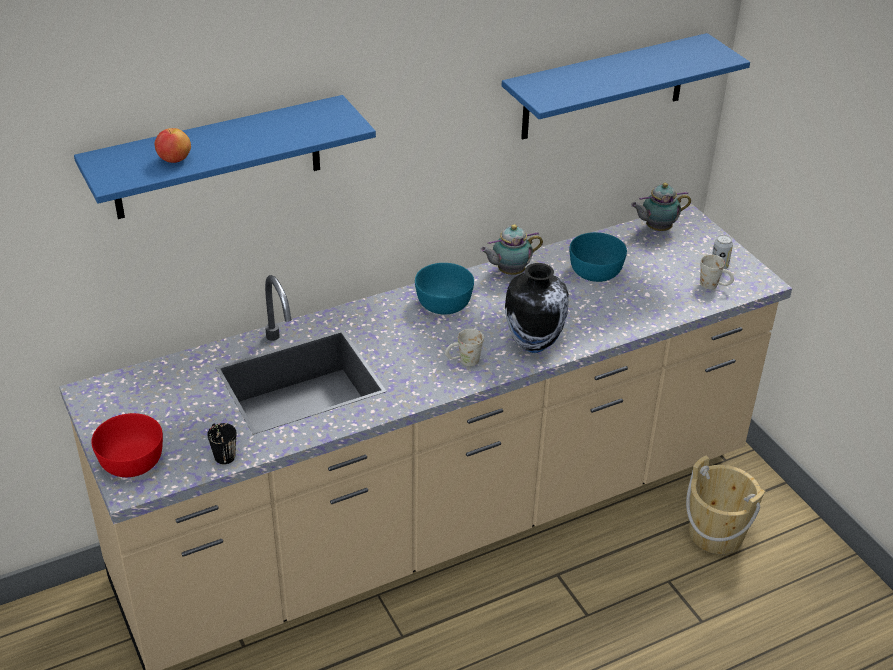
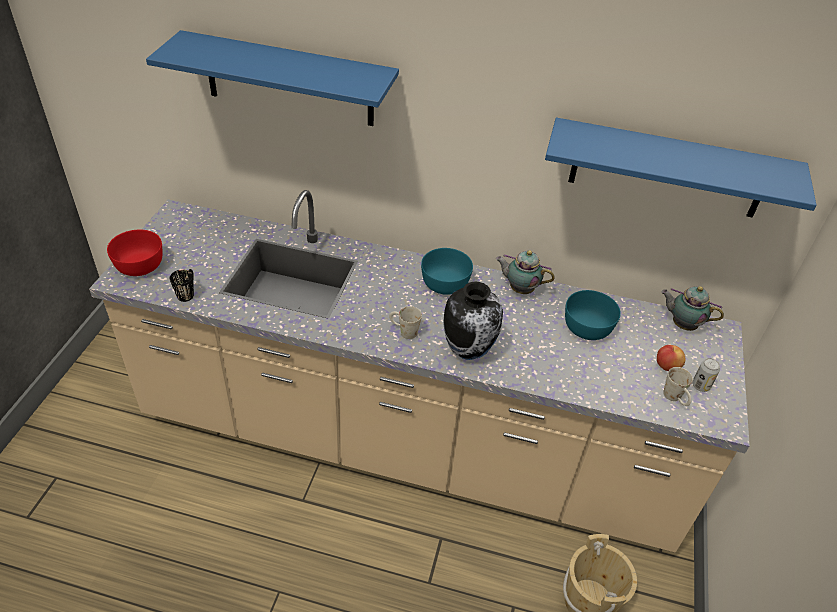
camera: 40 degrees right, 5 degrees up
apple [154,128,191,163] -> apple moved to [657,345,686,371]

